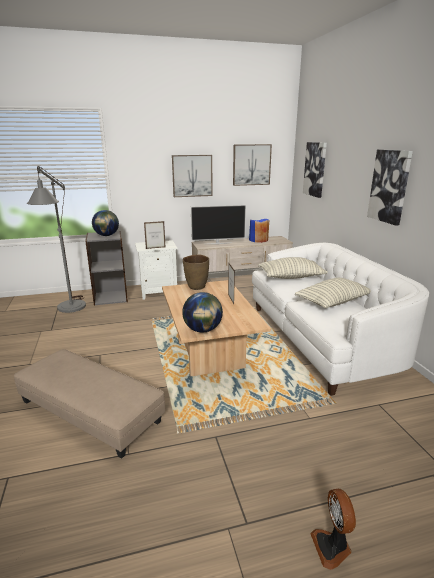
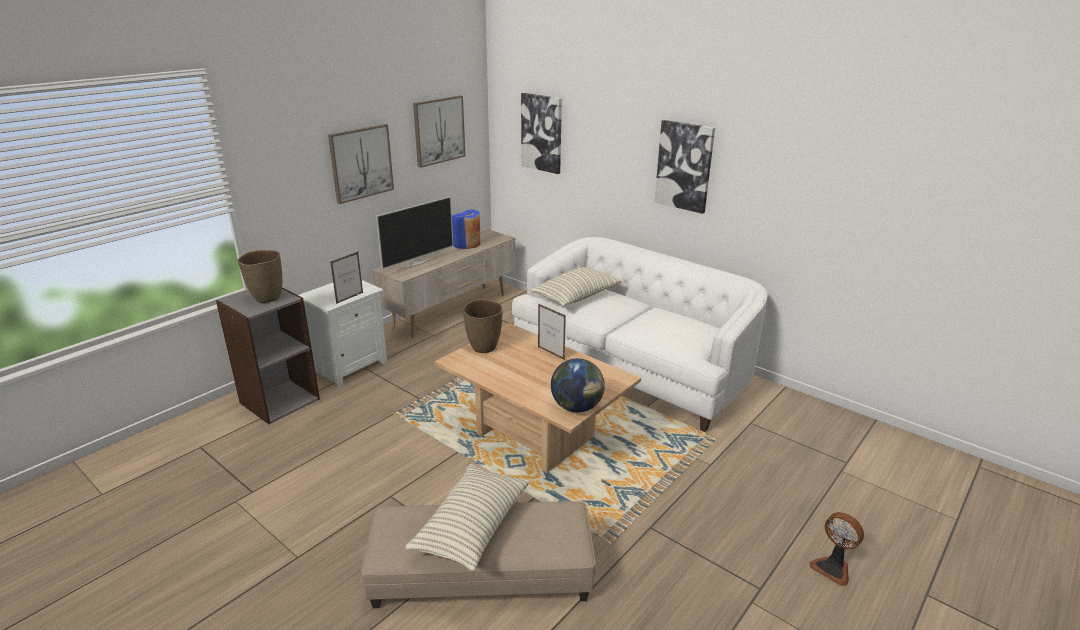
camera: 35 degrees left, 5 degrees up
grey floor lamp [27,166,86,313] -> none
globe [92,210,119,236] -> brown vase [238,250,282,303]
pillow [295,278,371,308] -> pillow moved to [405,464,530,571]

